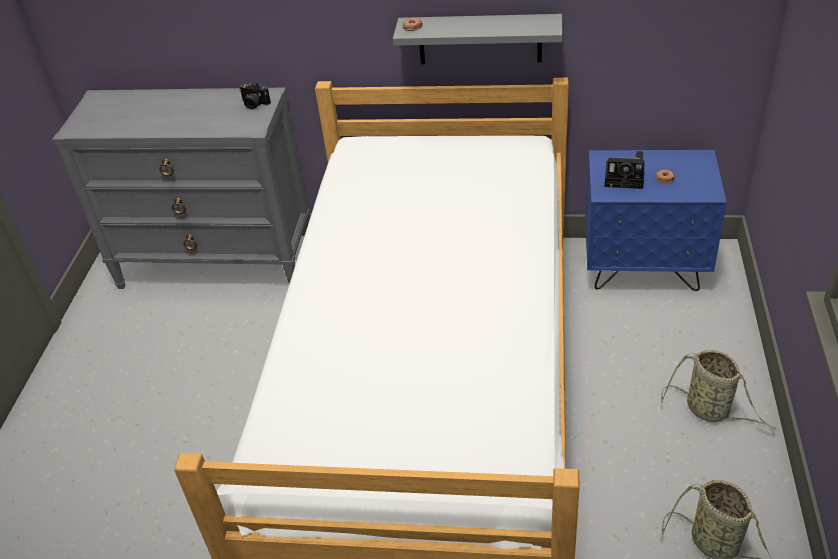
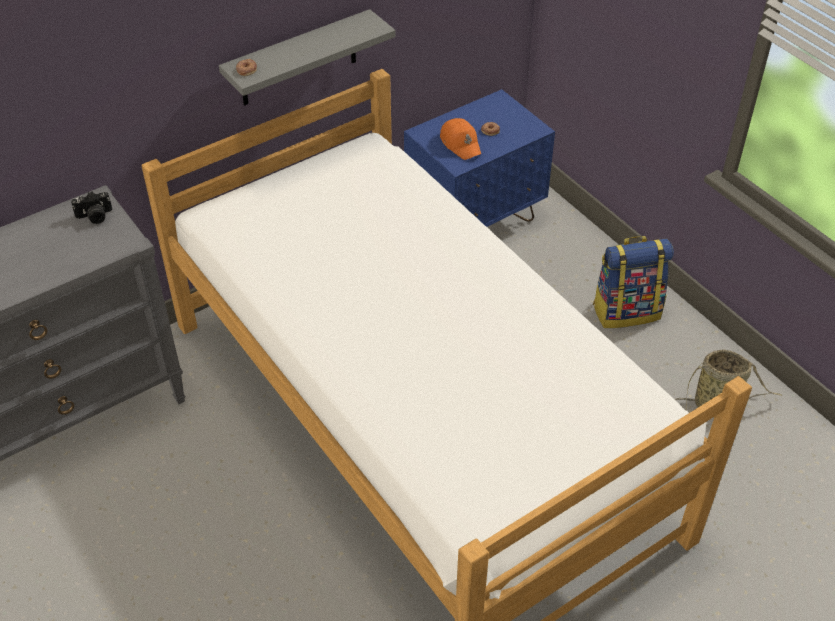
camera: 45 degrees left, 5 degrees up
camera [605,151,644,189] -> orange cap [440,118,481,160]
basket [661,350,776,430] -> backpack [593,236,674,328]

